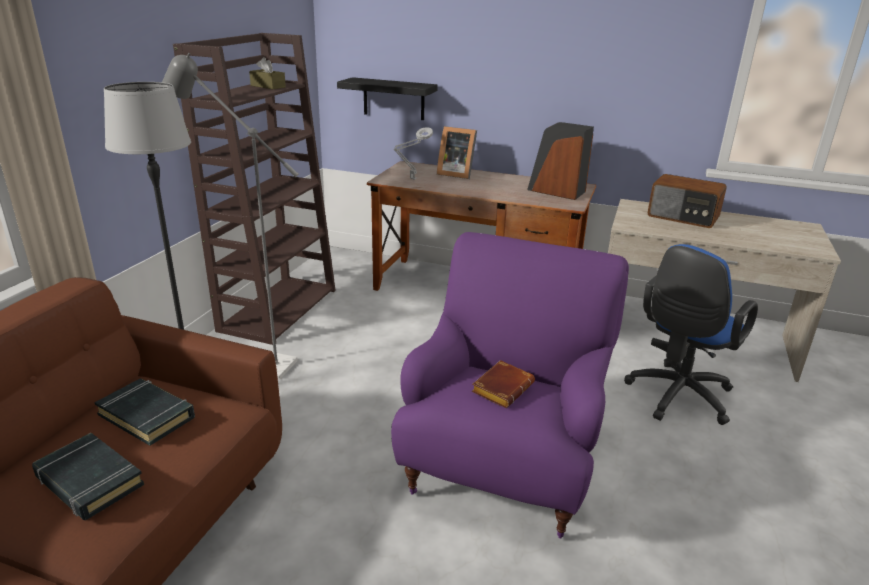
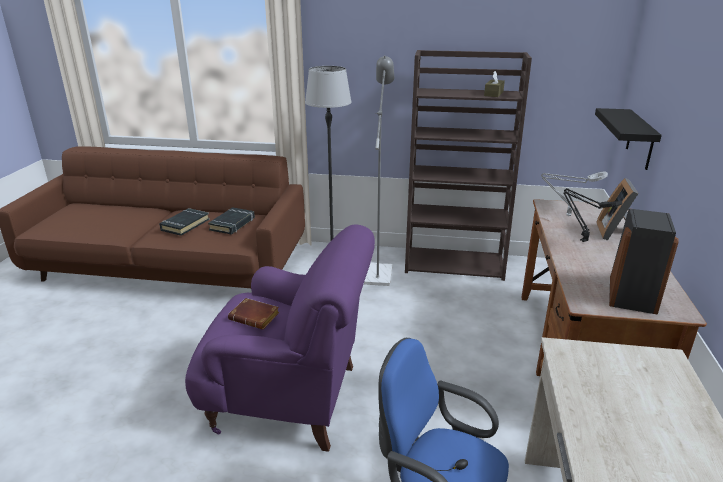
camera: 80 degrees right, 0 degrees up
radio [648,174,727,228] -> none
none -> black table lamp [564,188,622,242]

